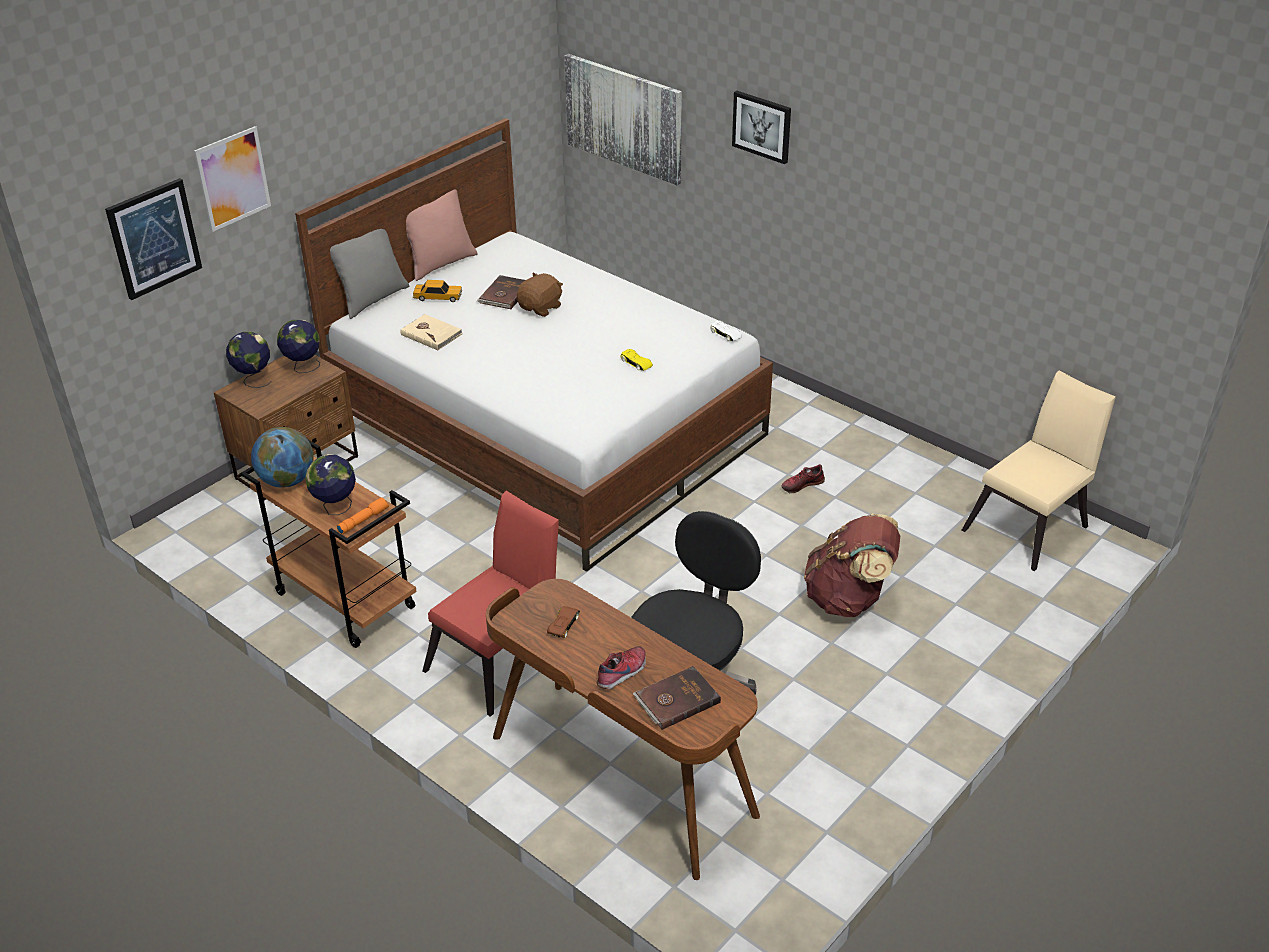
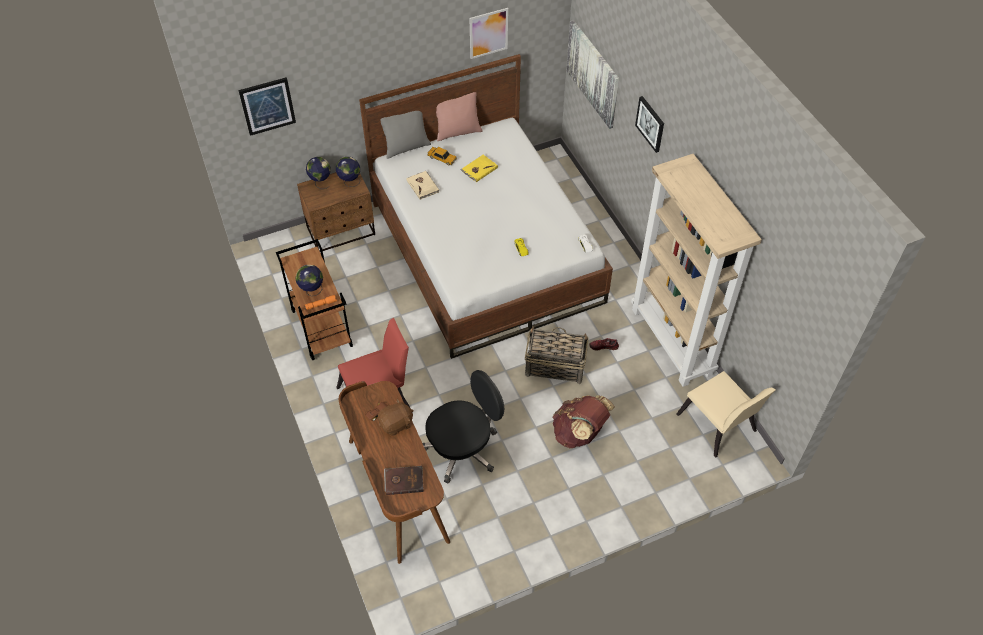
camera: 25 degrees right, 15 degrees up
picture [194,126,271,232] -> picture moved to [470,8,508,59]
globe [251,427,314,488] -> none
brown book [477,275,525,309] -> yellow book [461,155,498,182]
brown plush toy [517,273,563,317] -> brown plush toy moved to [378,399,414,436]
shoe [596,646,646,689] -> none
beige chair [961,370,1116,571] -> beige chair turned 75 degrees clockwise [676,371,775,458]
none -> basket [525,326,589,384]
none -> beige bookcase [631,154,762,387]

